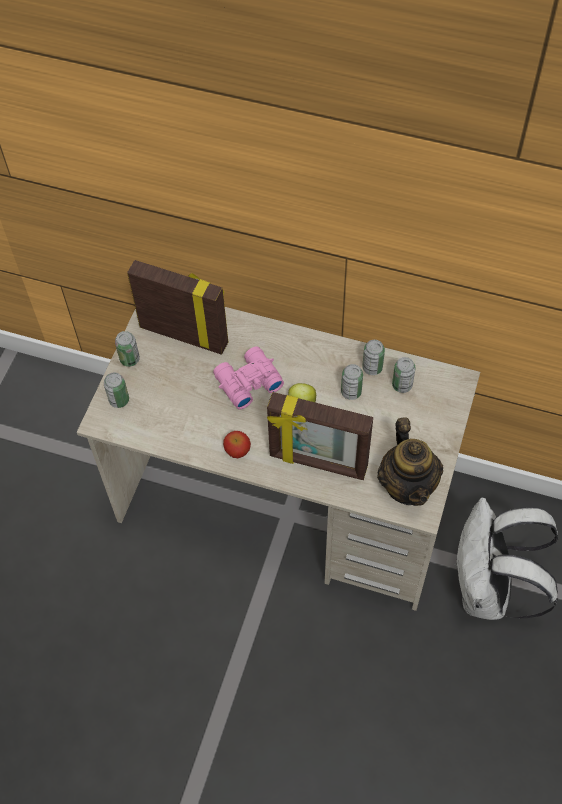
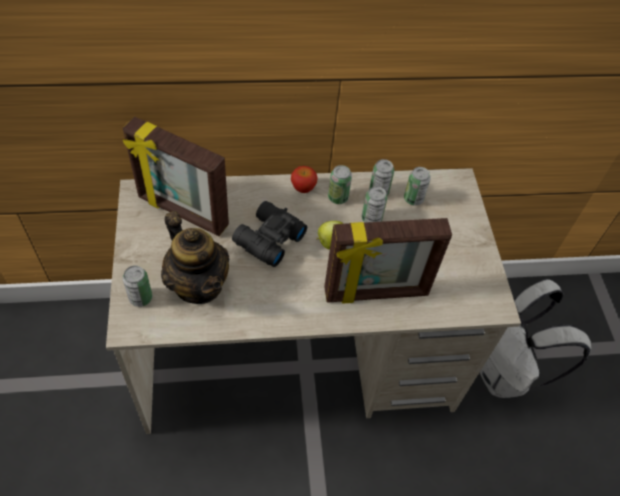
camera: 30 degrees left, 5 degrees down
can [115,331,140,367] -> can moved to [328,165,352,204]
picture frame [127,260,228,355] -> picture frame turned 150 degrees counterclockwise [123,116,229,236]
pink binoculars [213,347,284,409] -> black binoculars [232,201,307,267]
apple [223,431,251,458] -> apple moved to [291,166,318,193]
teapot [377,417,443,506] -> teapot moved to [161,211,229,304]

